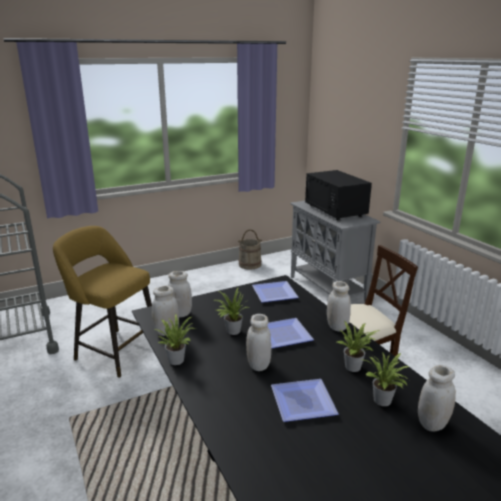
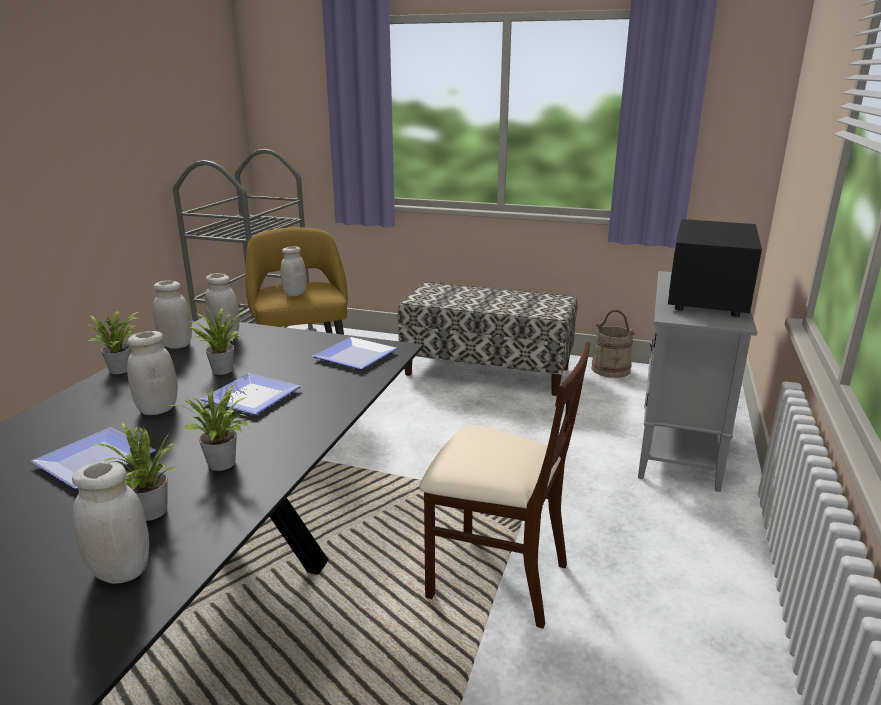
camera: 45 degrees right, 0 degrees up
white jar [327,281,351,331] -> white jar moved to [281,246,307,296]
none -> bench [398,282,577,396]

